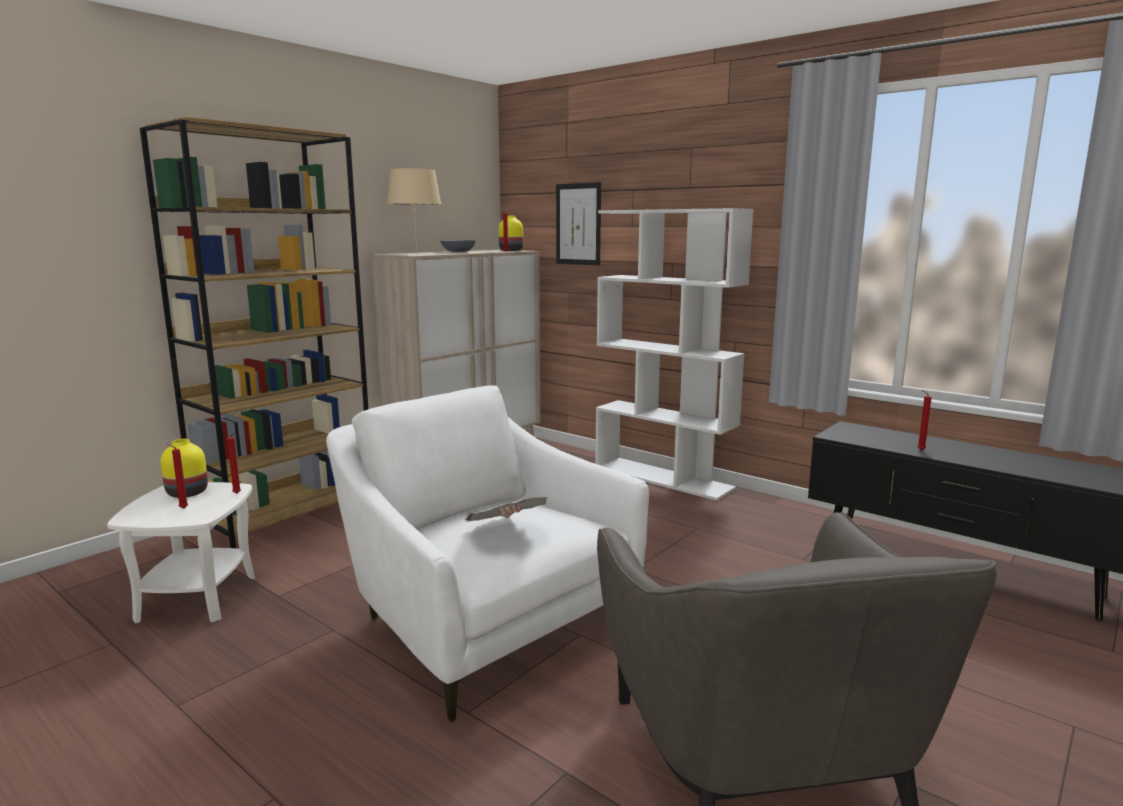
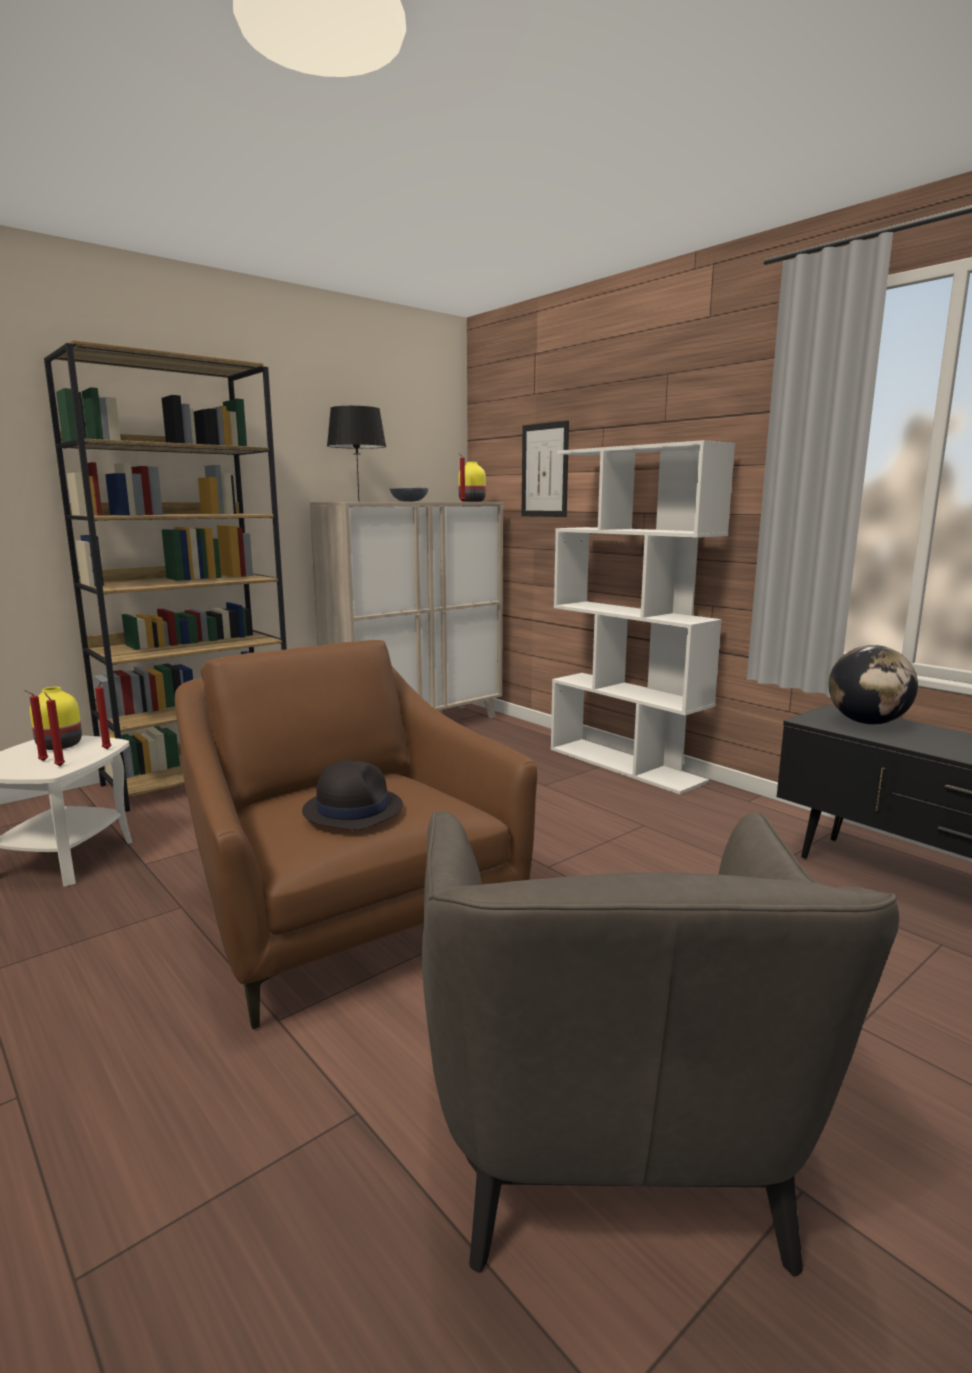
camera: 10 degrees right, 0 degrees up
white armchair [326,386,649,722] -> brown armchair [175,640,537,1029]
beige table lamp [387,168,441,254] -> black table lamp [327,406,386,502]
newspaper [465,497,547,522] -> black hat [302,759,403,830]
red candle [918,390,932,450] -> red candle moved to [44,692,65,766]
none -> globe [829,645,918,724]

